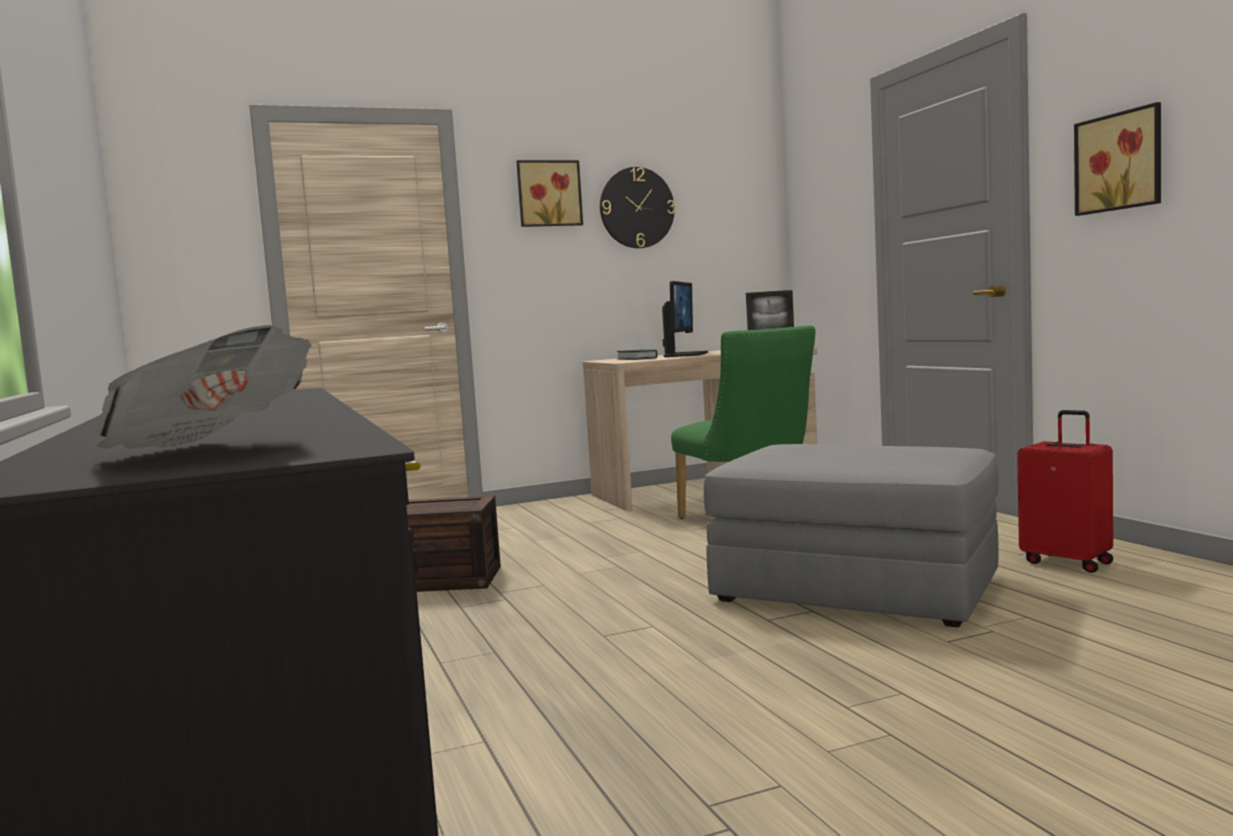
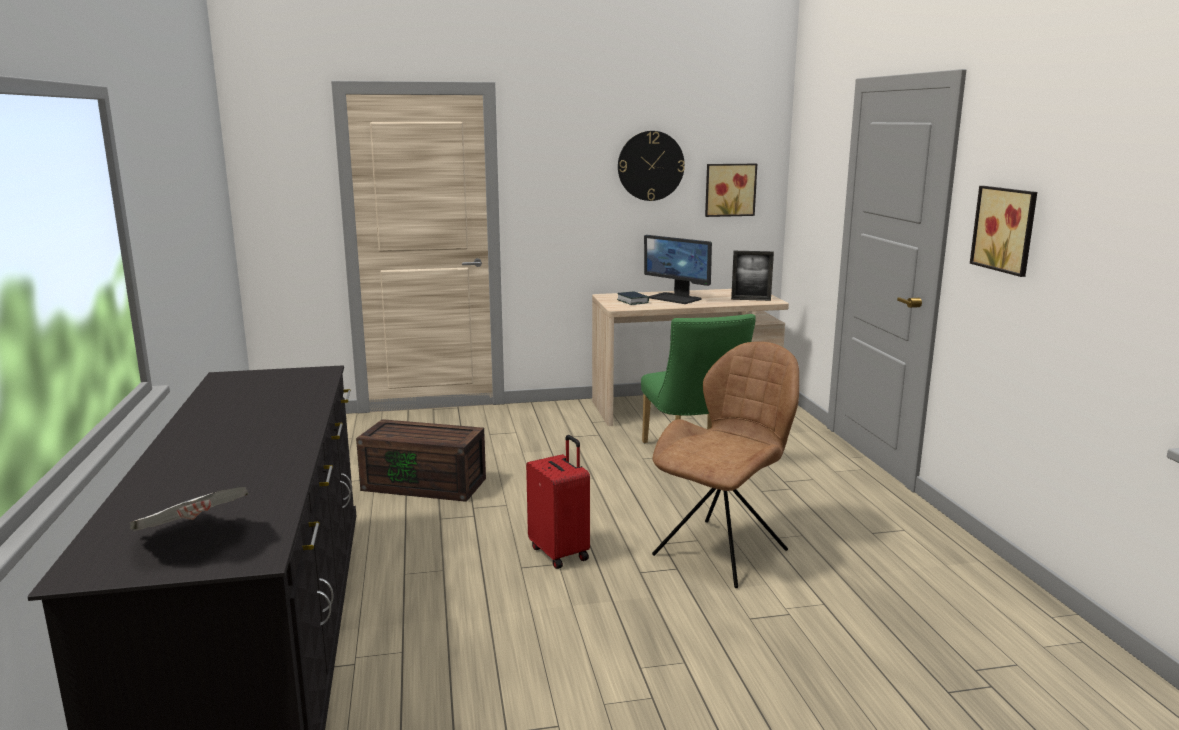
camera: 10 degrees right, 10 degrees up
picture [516,160,583,227] -> picture moved to [705,164,757,217]
monitor [662,281,708,357] -> monitor turned 105 degrees clockwise [644,235,712,304]
grey ottoman [703,444,999,627] -> brown chair [652,342,799,588]
red suitcase [1017,410,1113,573] -> red suitcase moved to [526,435,590,569]

